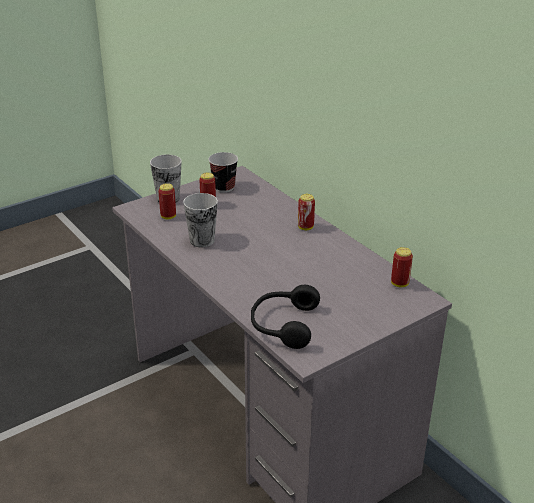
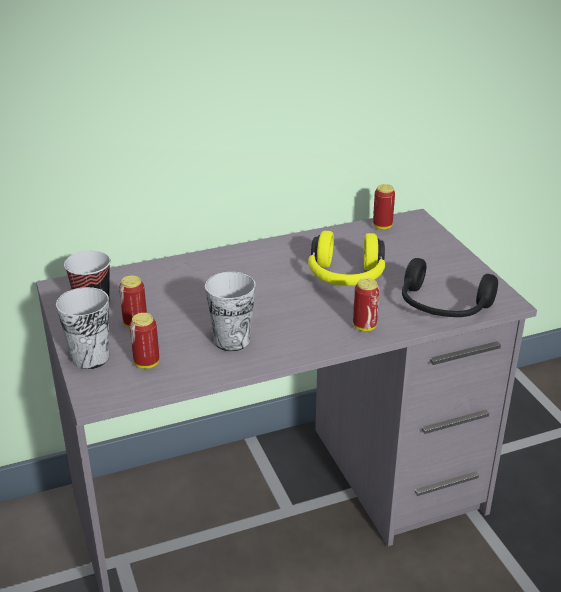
camera: 75 degrees left, 0 degrees up
can [298,194,315,230] -> can moved to [353,278,380,331]
none -> yellow headphones [308,231,386,286]

